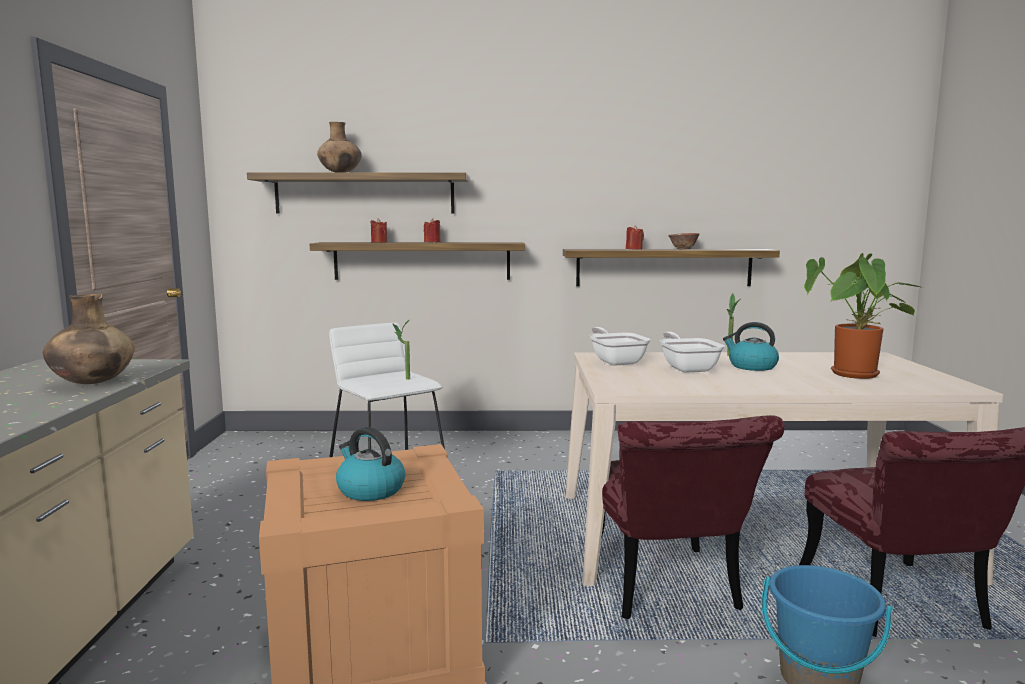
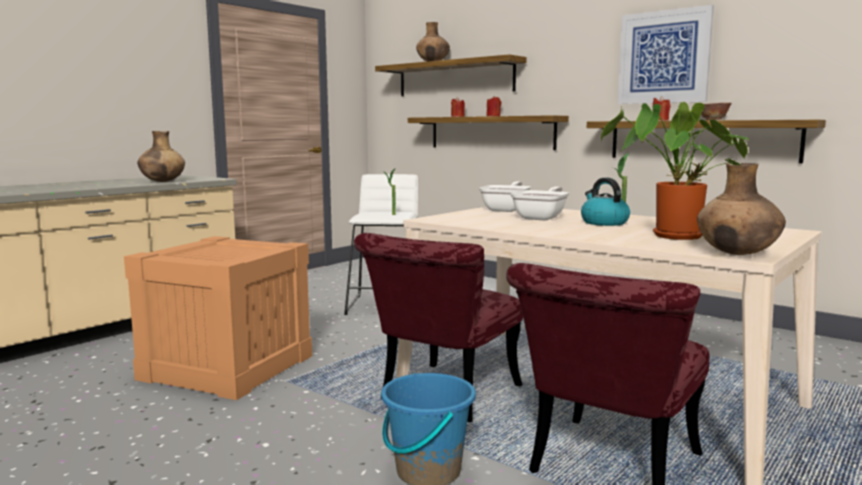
camera: 40 degrees right, 0 degrees up
kettle [336,427,406,501] -> none
none -> picture [618,5,714,104]
none -> brown vase [697,163,786,255]

